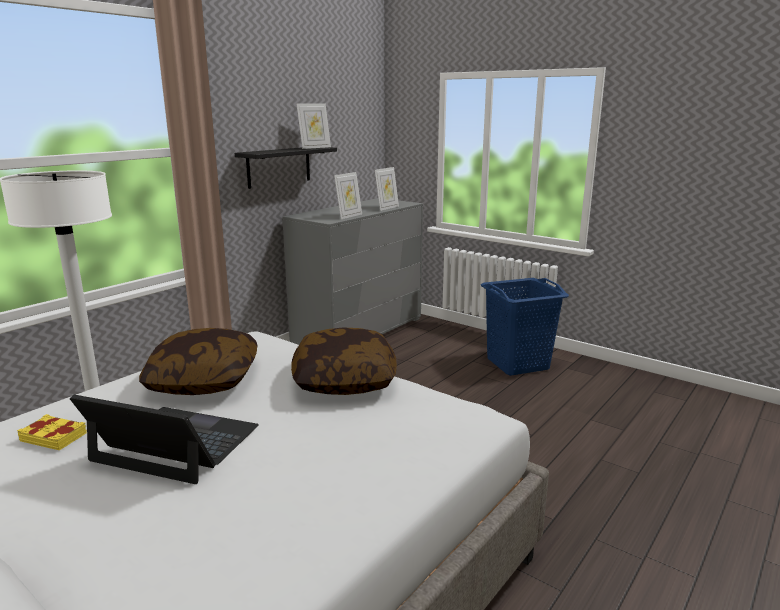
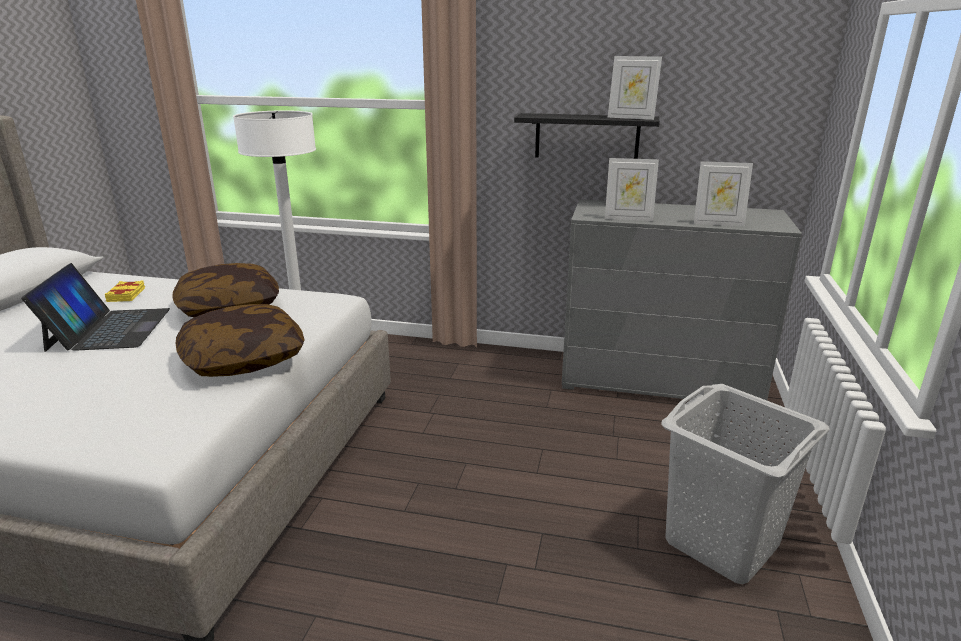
camera: 65 degrees right, 5 degrees up
blue laundry basket [481,278,569,376] -> grey laundry basket [661,384,829,584]

